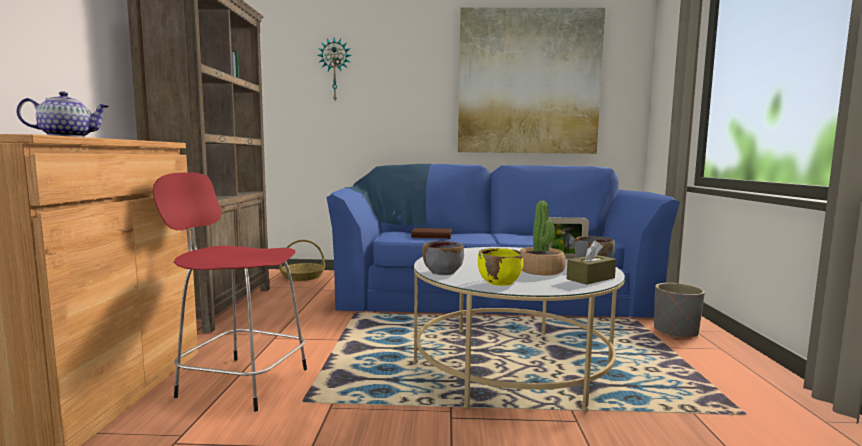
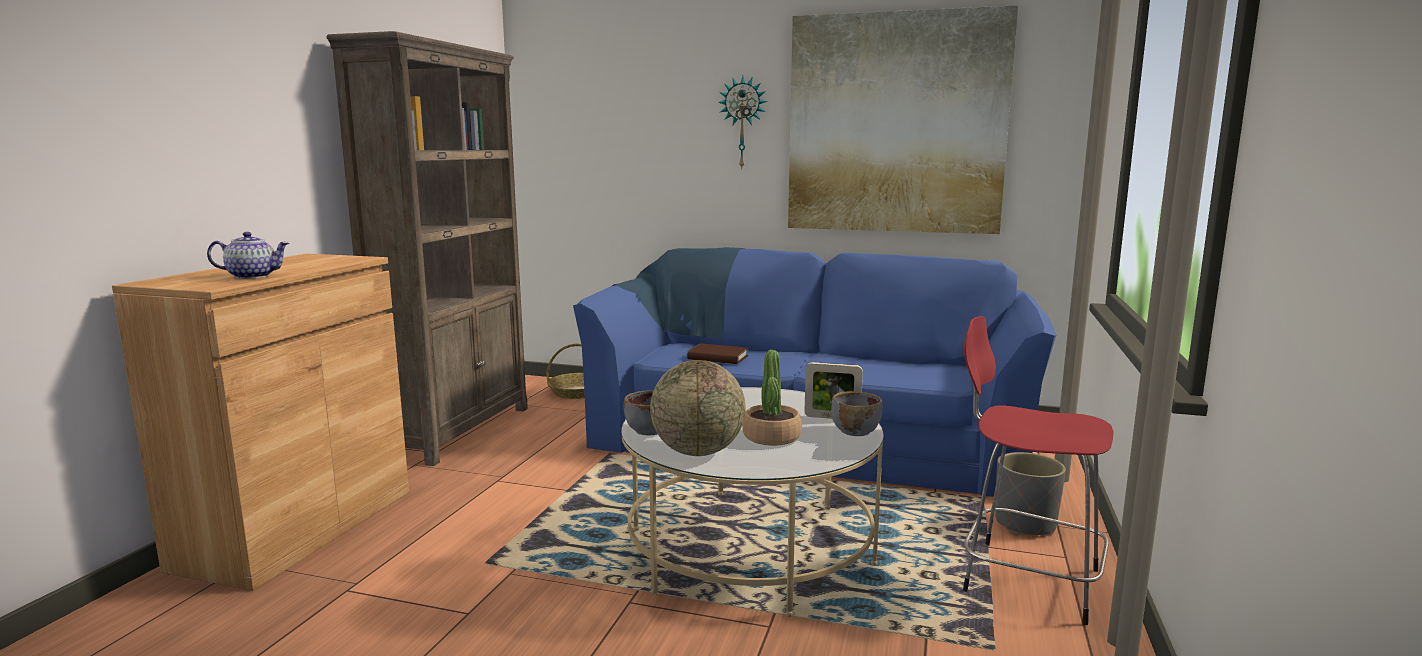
camera: 15 degrees right, 5 degrees up
red stool [153,172,307,412] -> red stool moved to [963,316,1114,625]
wall clock [317,37,352,101] -> wall clock moved to [718,76,767,168]
yellow bowl [478,248,523,286] -> globe [650,360,745,456]
brown tissue box [567,240,616,285] -> none

